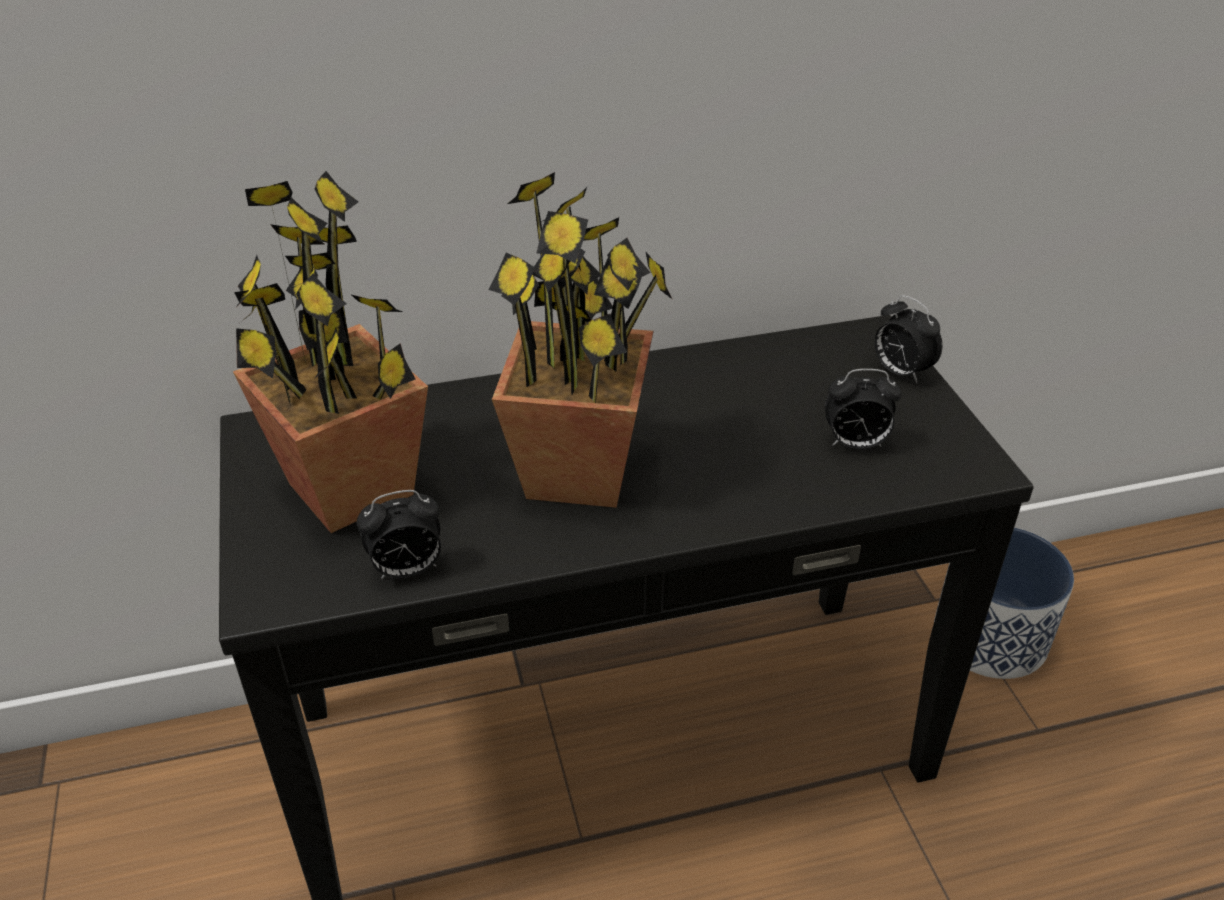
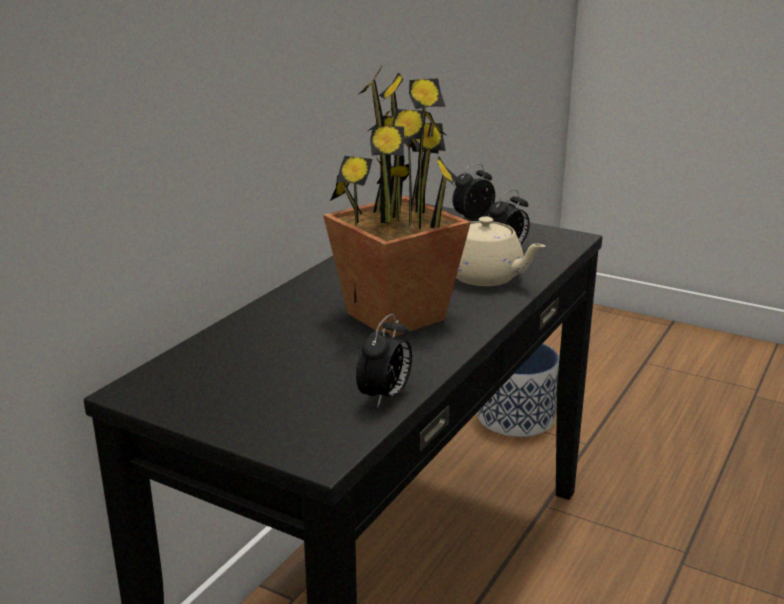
camera: 45 degrees left, 15 degrees down
potted plant [233,171,428,533] -> none
alarm clock [875,295,942,383] -> alarm clock turned 135 degrees clockwise [453,163,495,221]
none -> beige teapot [456,217,545,286]

